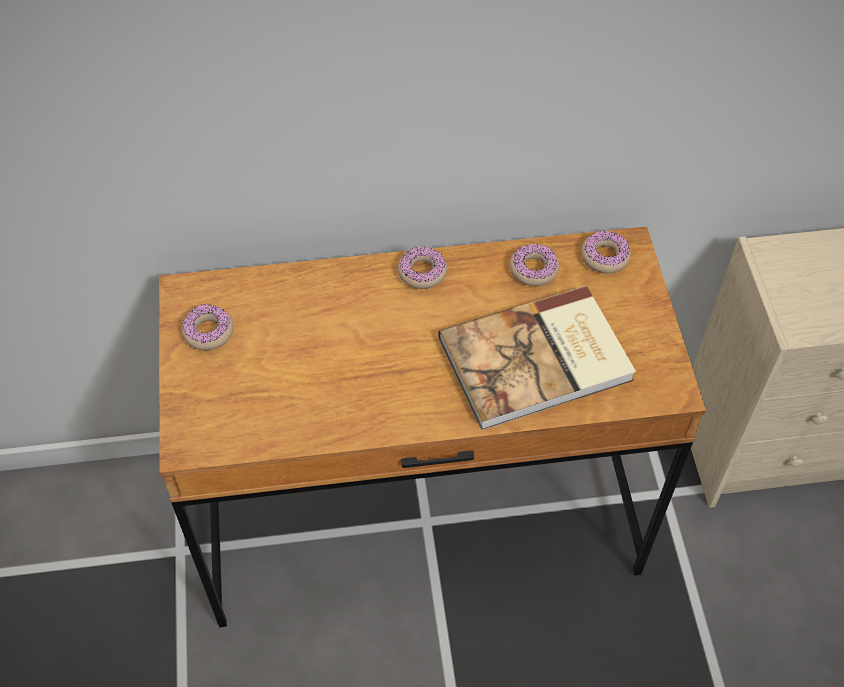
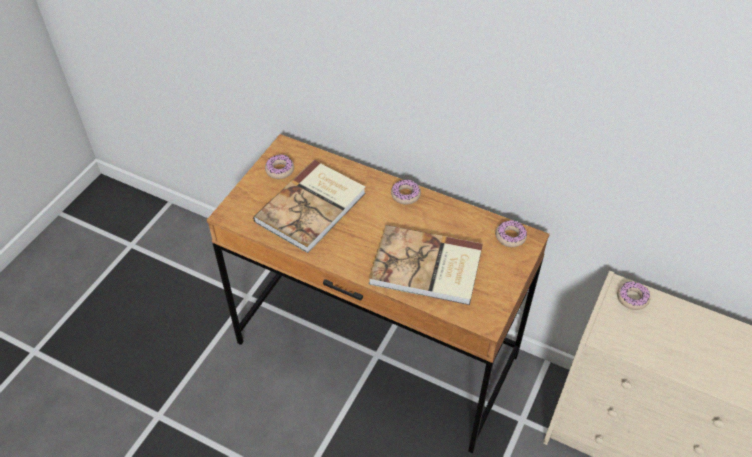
camera: 35 degrees right, 5 degrees down
donut [510,244,559,286] -> donut moved to [617,281,650,310]
none -> book [253,160,366,253]

